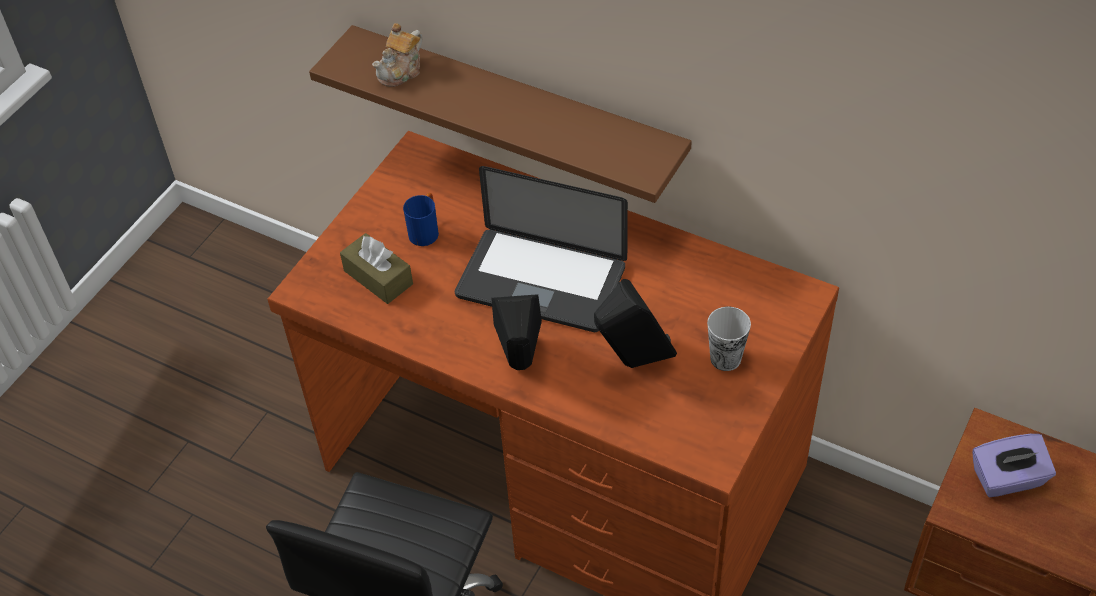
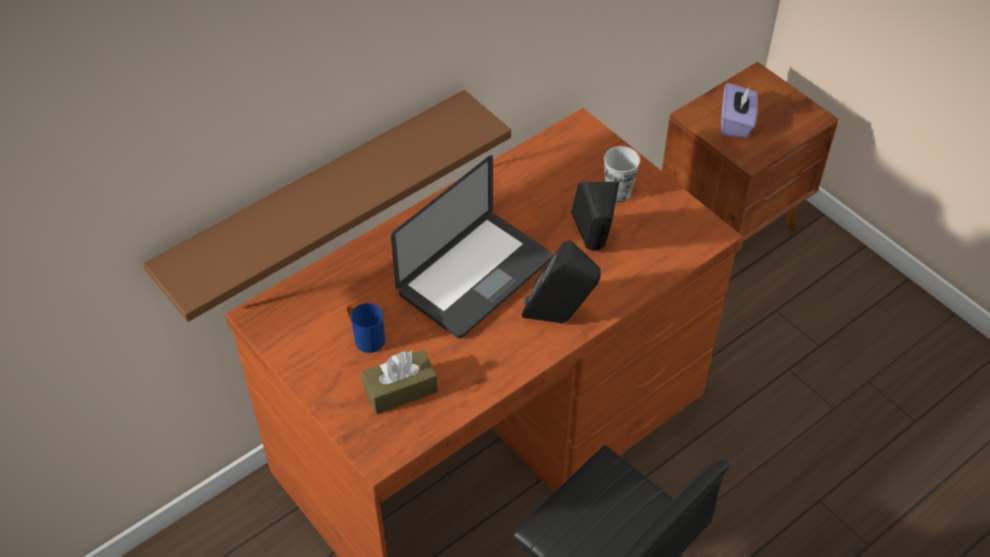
camera: 70 degrees left, 0 degrees up
teapot [372,23,423,87] -> none

